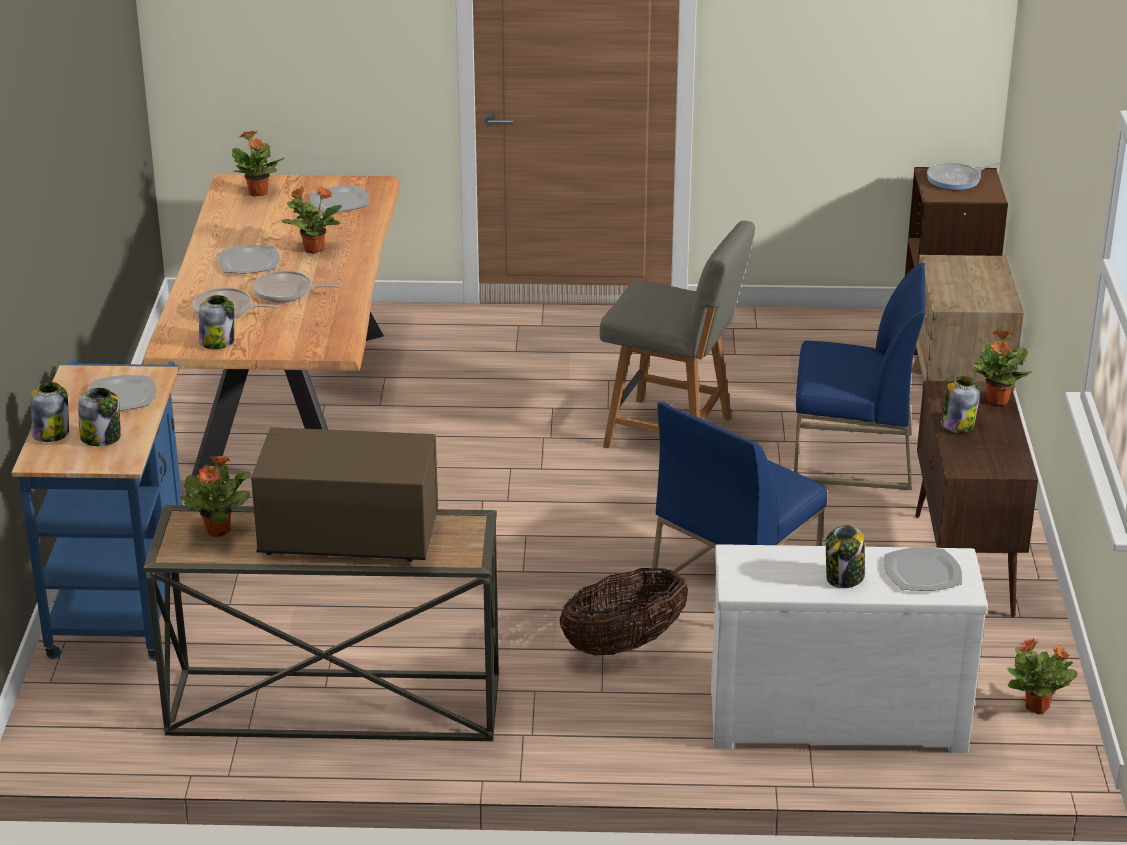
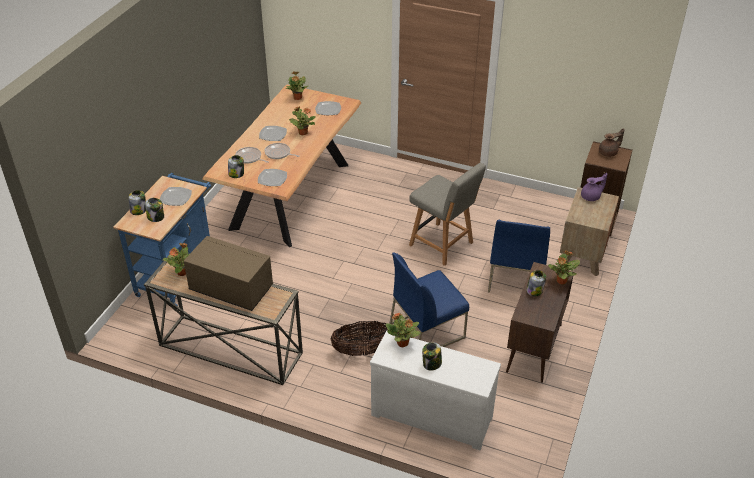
camera: 20 degrees right, 10 degrees up
blue chair [794,263,925,490] -> blue chair turned 75 degrees clockwise [488,220,550,293]
plate [884,547,962,591] -> plate moved to [258,169,287,186]
frying pan [927,162,1001,190] -> brown teapot [599,128,624,157]
potted plant [1007,638,1078,714] -> potted plant moved to [386,313,420,347]
none -> purple teapot [581,173,607,201]

